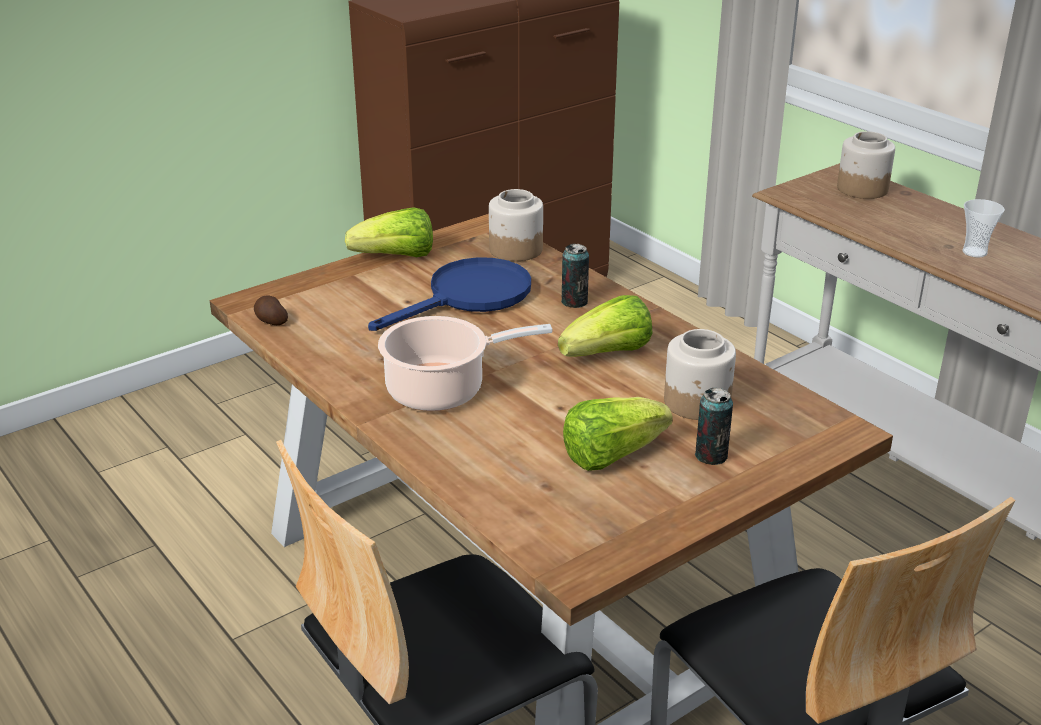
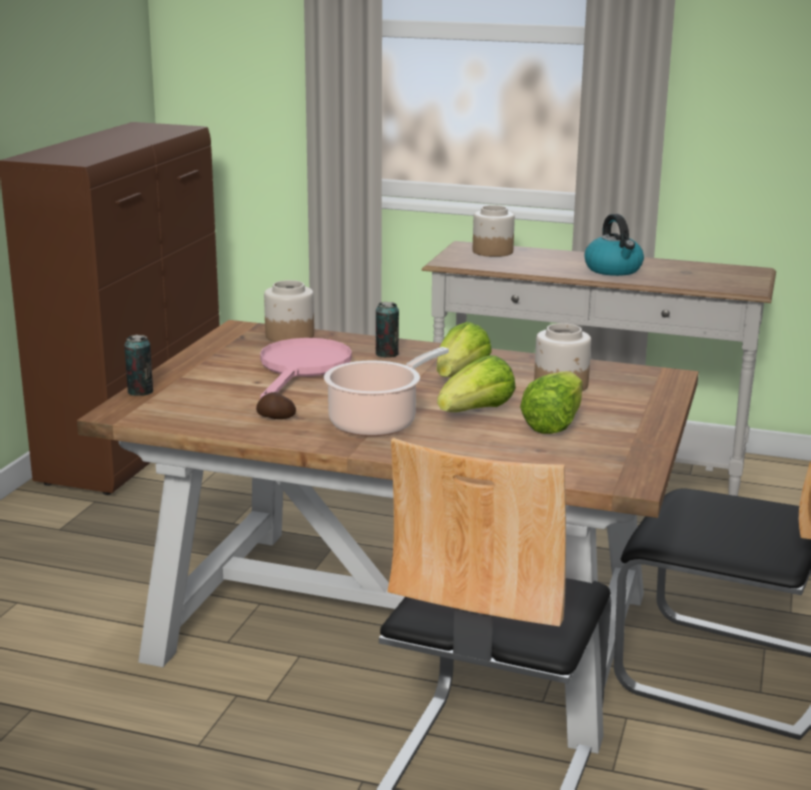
camera: 35 degrees left, 10 degrees down
potato [254,295,288,325] -> potato moved to [256,392,296,419]
lettuce [345,208,433,257] -> lettuce moved to [437,355,516,412]
blue frying pan [368,257,531,331] -> pink frying pan [260,338,352,399]
can [695,388,733,465] -> can moved to [124,335,153,396]
cup [962,199,1005,258] -> kettle [585,214,644,276]

